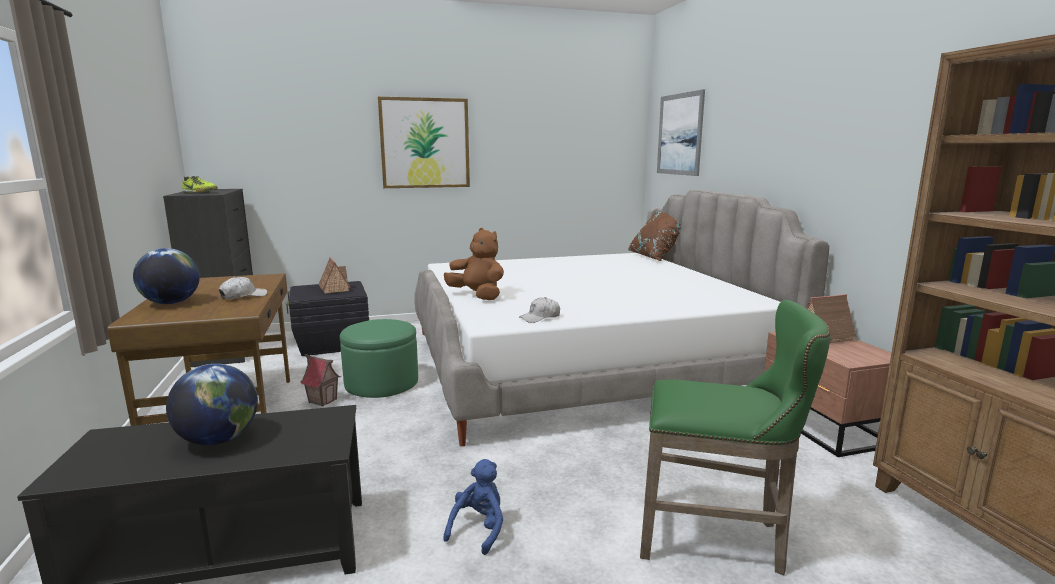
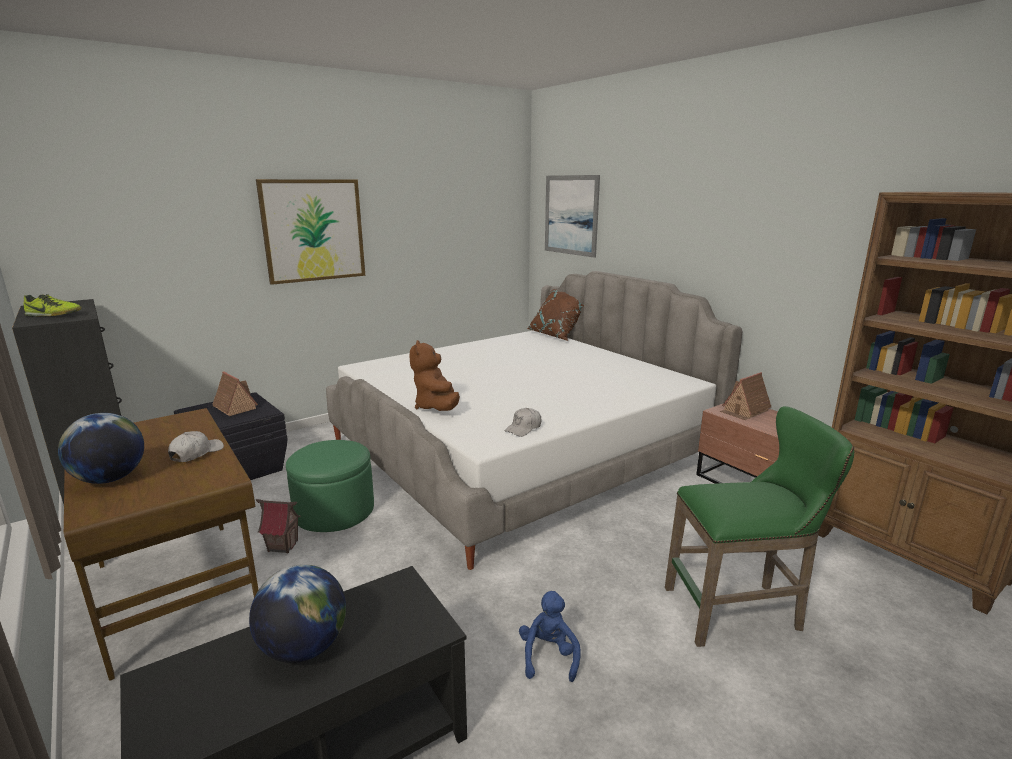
camera: 20 degrees left, 5 degrees up
brown plush toy [444,228,504,300] -> brown plush toy turned 120 degrees counterclockwise [410,340,460,411]

